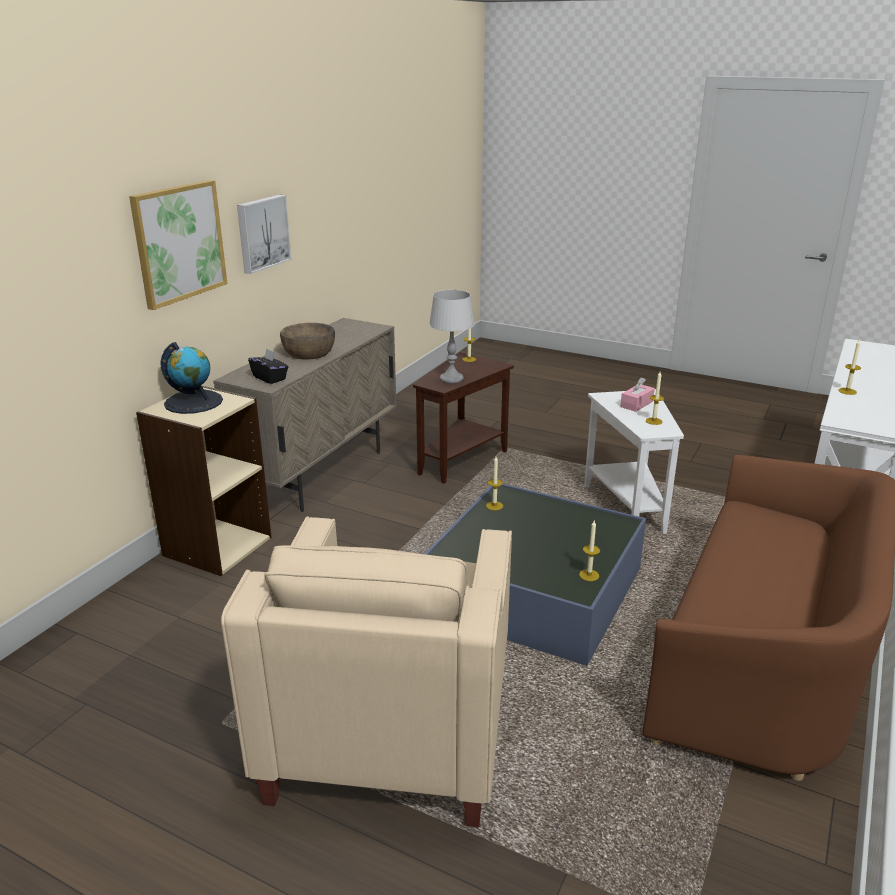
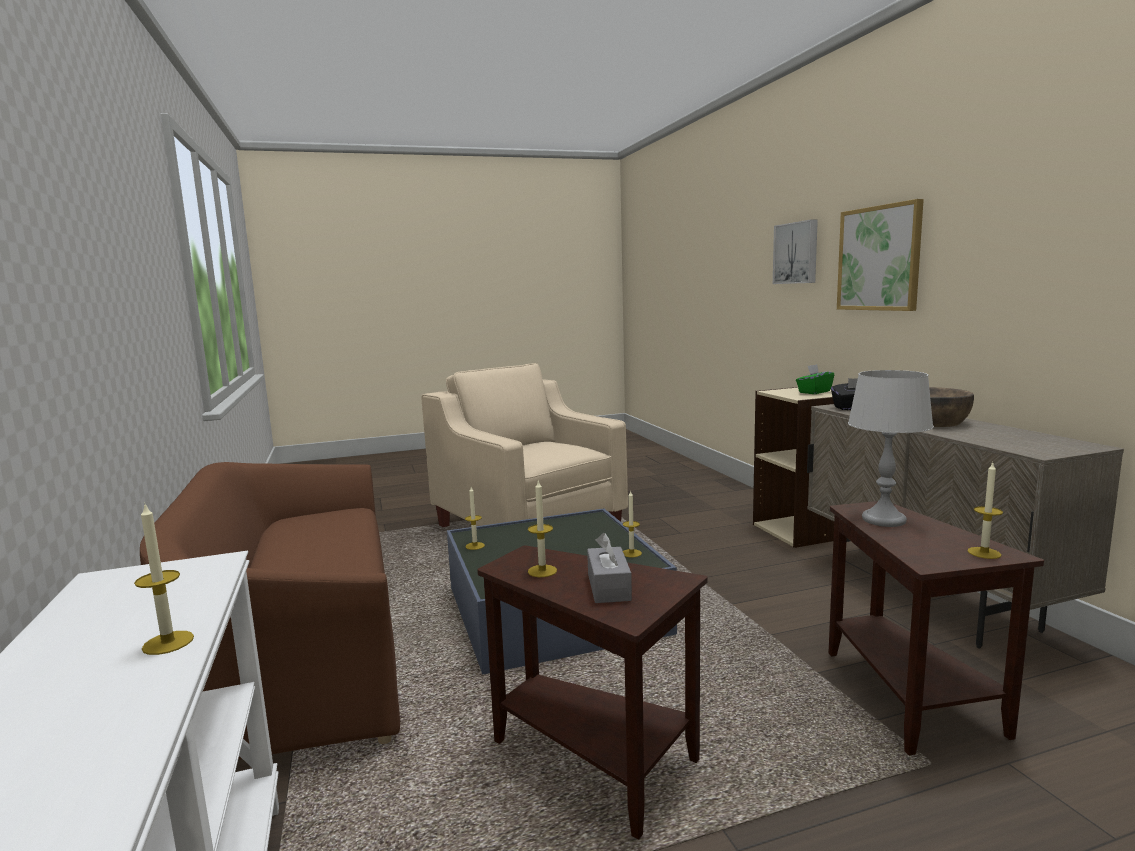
camera: 135 degrees right, 15 degrees down
globe [160,342,223,414] -> green tissue box [796,364,834,394]
picture [237,195,291,274] -> picture moved to [773,219,818,284]
white side table [584,389,684,534] -> brown side table [477,546,708,840]
pink tissue box [620,377,655,412] -> grey tissue box [587,533,632,603]

